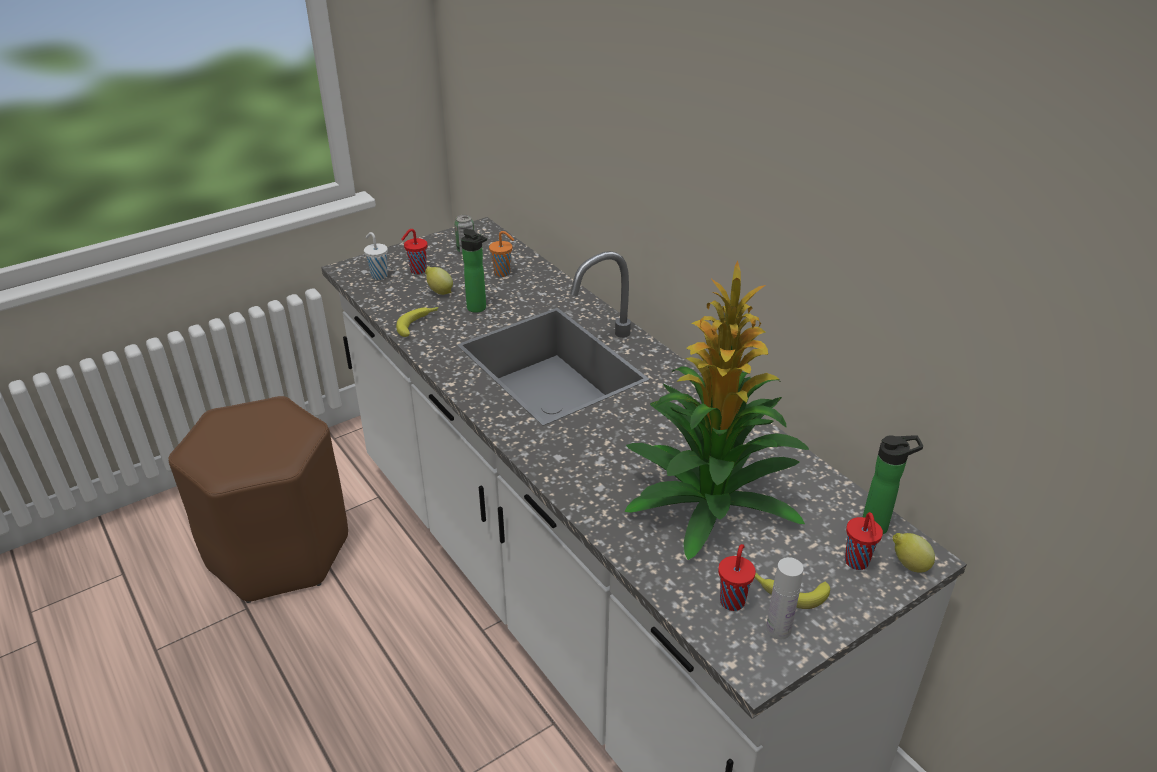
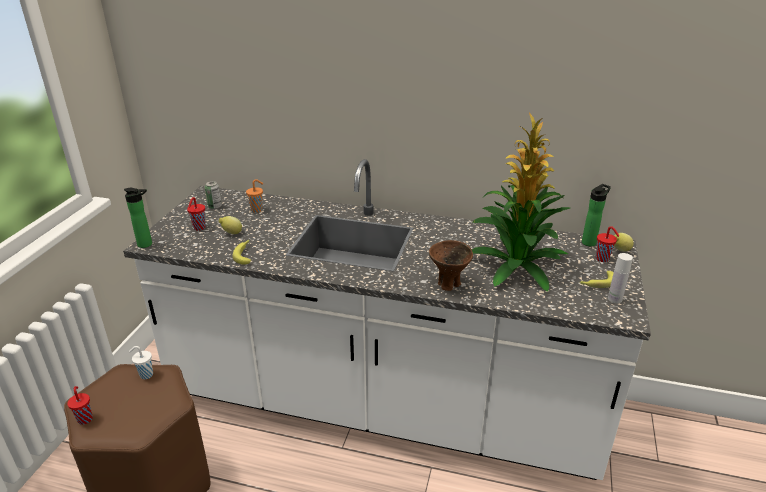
camera: 40 degrees left, 5 degrees down
white cup [364,232,388,280] -> white cup moved to [129,346,153,379]
bottle [461,229,487,313] -> bottle moved to [124,188,152,248]
red cup [718,544,756,611] -> red cup moved to [67,386,93,425]
none -> brown bowl [429,240,473,291]

